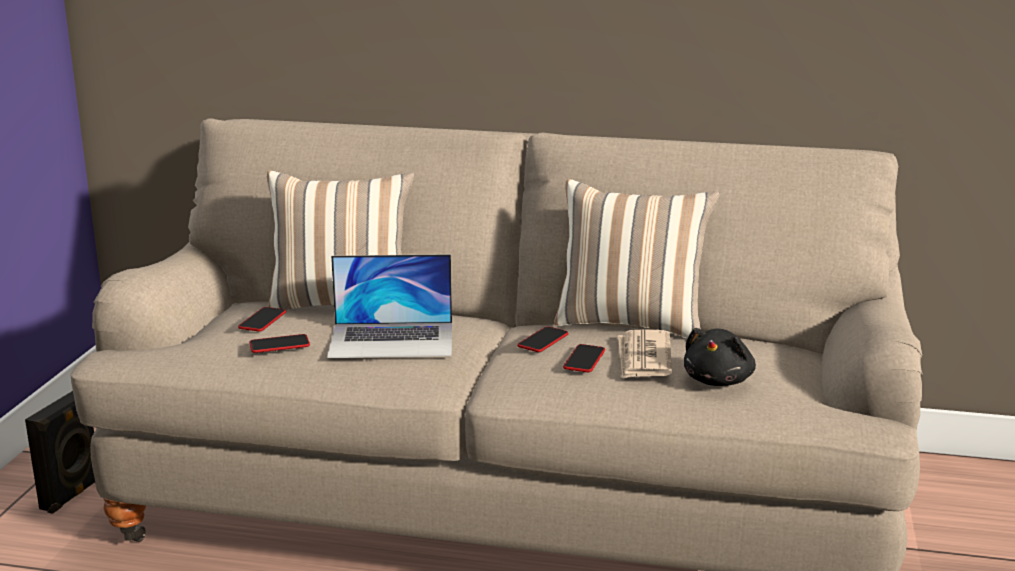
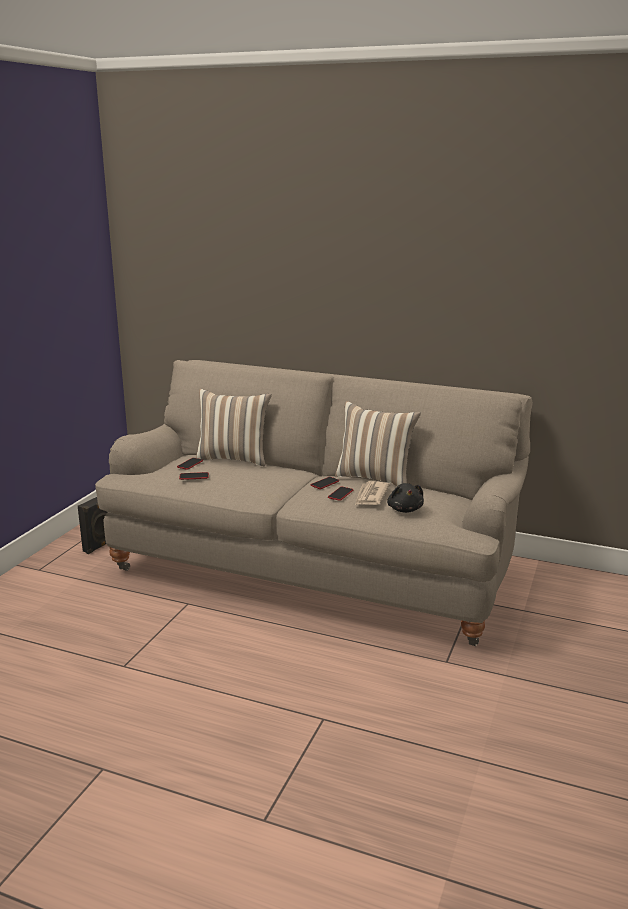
camera: 10 degrees right, 0 degrees up
laptop [327,254,452,358] -> none
black plush toy [684,328,756,386] -> black plush toy turned 45 degrees counterclockwise [387,483,424,513]

